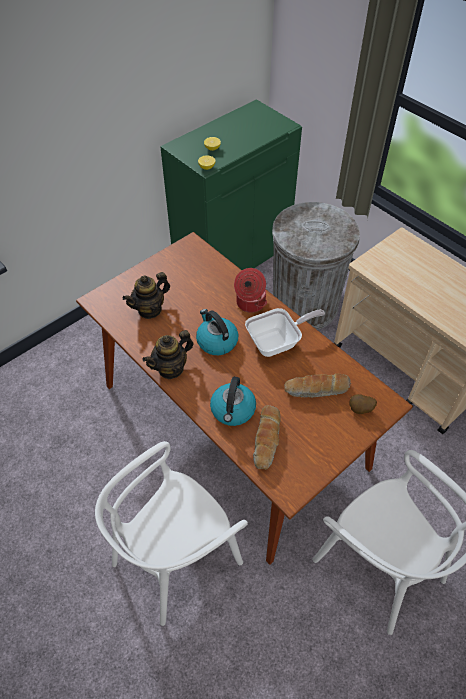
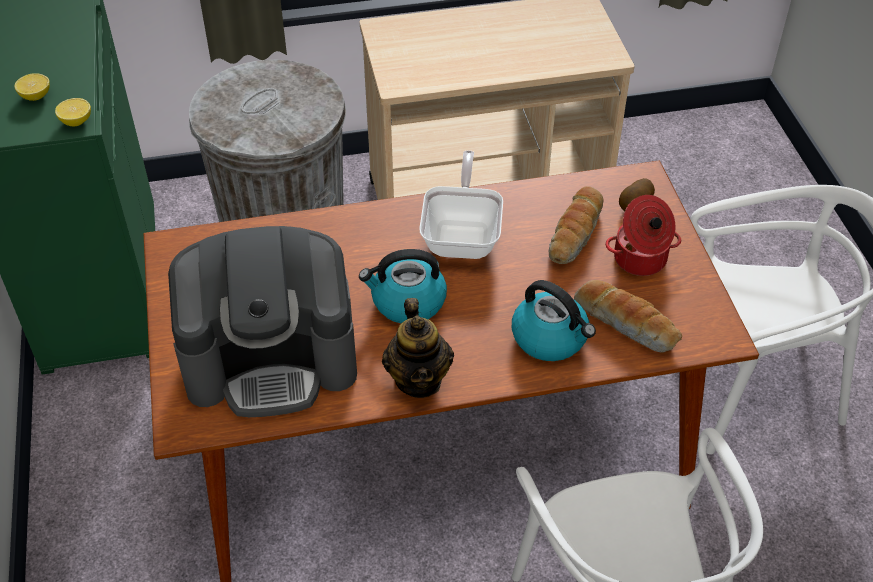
camera: 60 degrees left, 5 degrees down
teapot [123,272,170,319] -> coffee machine [168,226,357,417]
cooking pot [234,268,267,313] -> cooking pot moved to [606,195,681,276]

